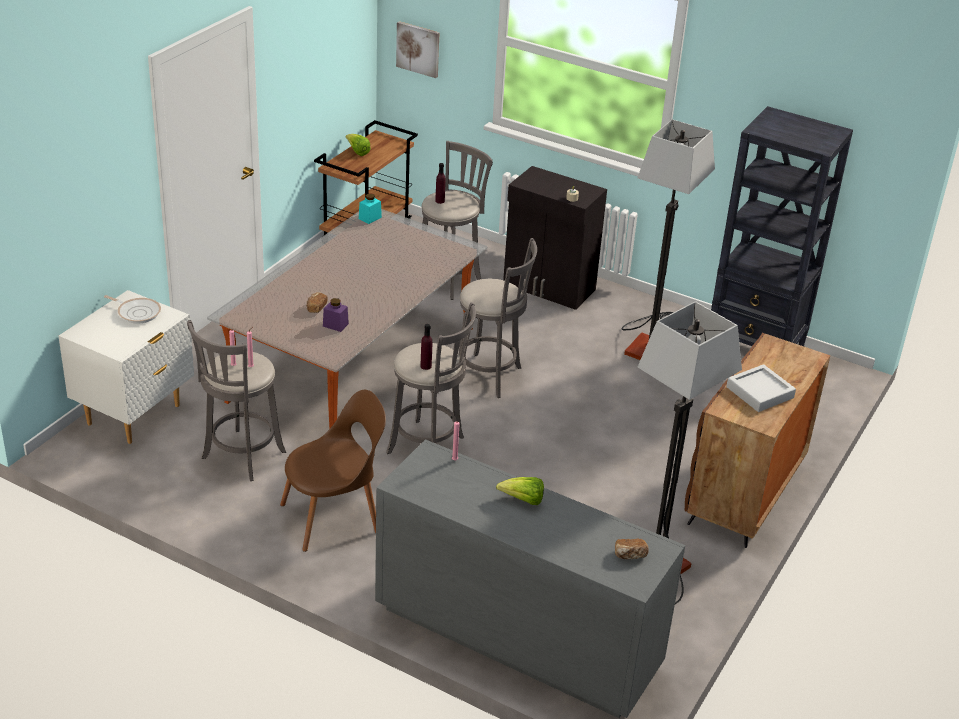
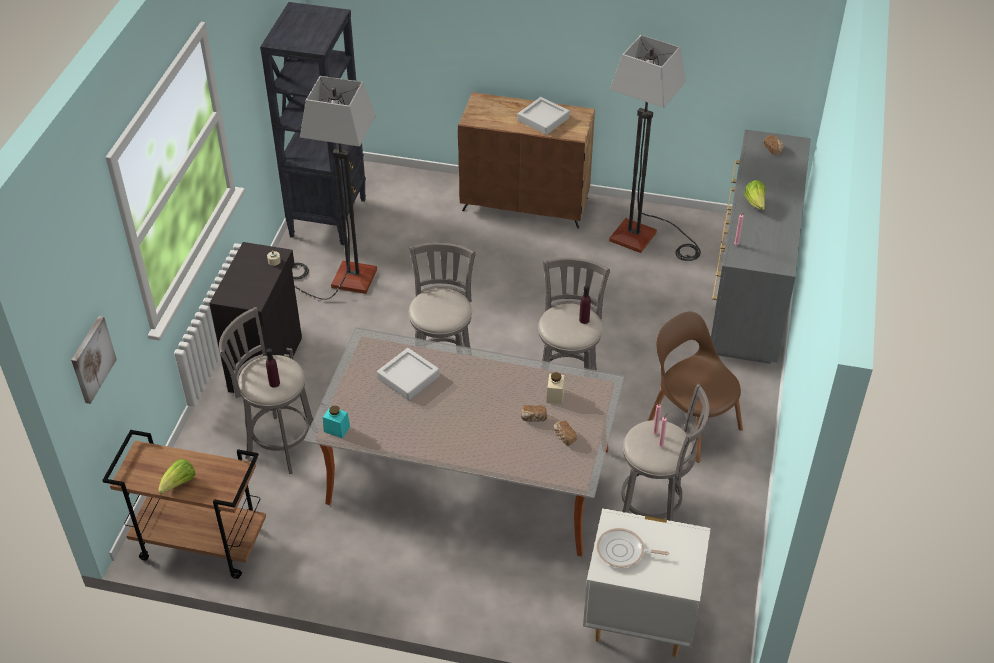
camera: 105 degrees left, 10 degrees up
frying pan [104,295,161,324] -> frying pan turned 90 degrees counterclockwise [597,528,669,568]
purple jar [323,298,349,332] -> beige jar [546,372,564,404]
none -> grey tray [377,348,440,400]
none -> bread [554,420,577,446]

